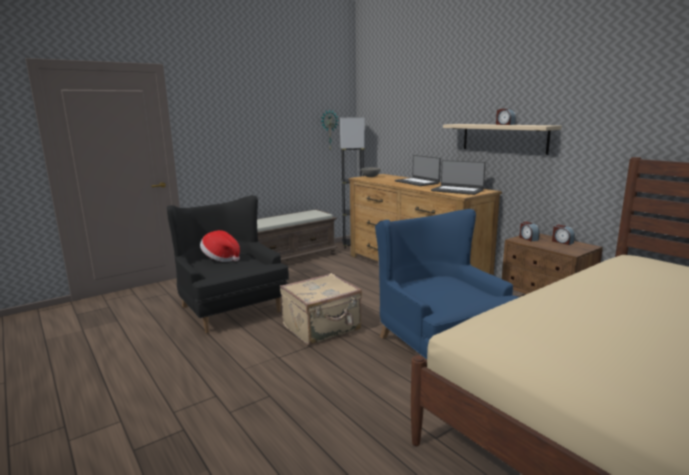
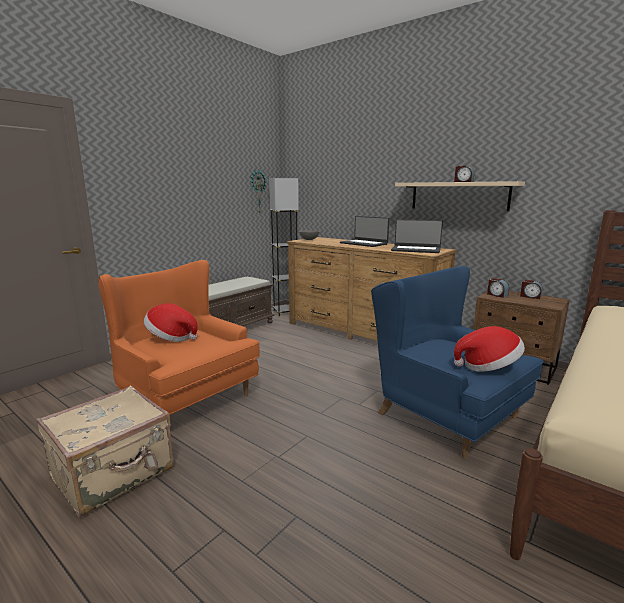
camera: 15 degrees left, 0 degrees up
black armchair [167,195,289,333] -> orange armchair [98,260,260,433]
beige suitcase [280,273,362,345] -> beige suitcase moved to [36,386,174,517]
none -> hat [454,326,525,372]

